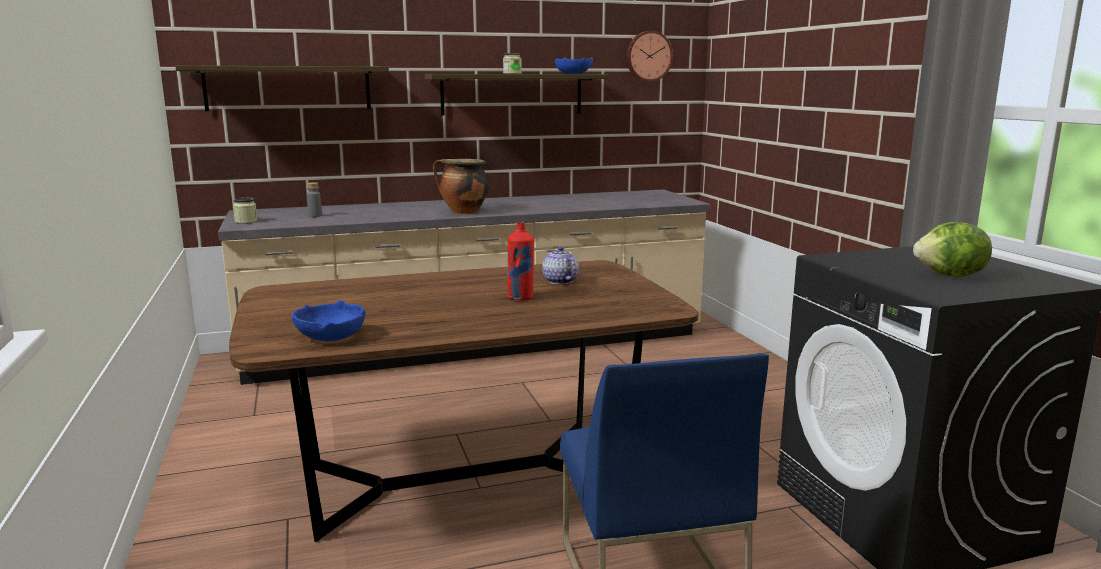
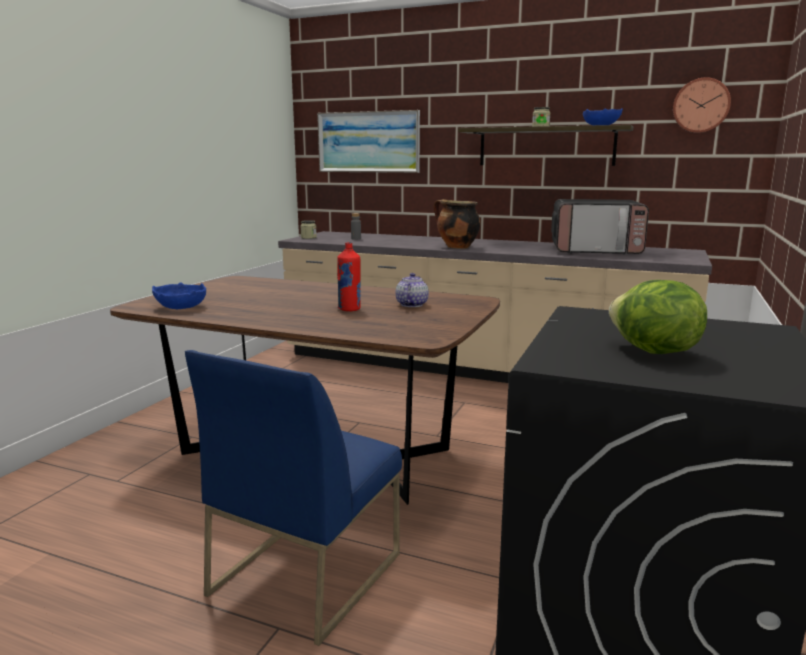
camera: 40 degrees right, 0 degrees up
shelf [175,66,389,111] -> picture [317,110,420,173]
none -> microwave [551,199,649,254]

